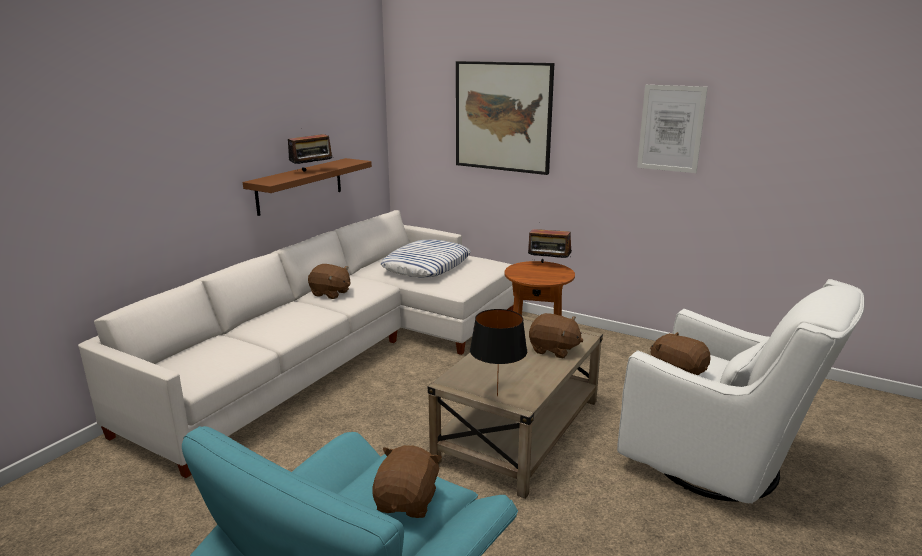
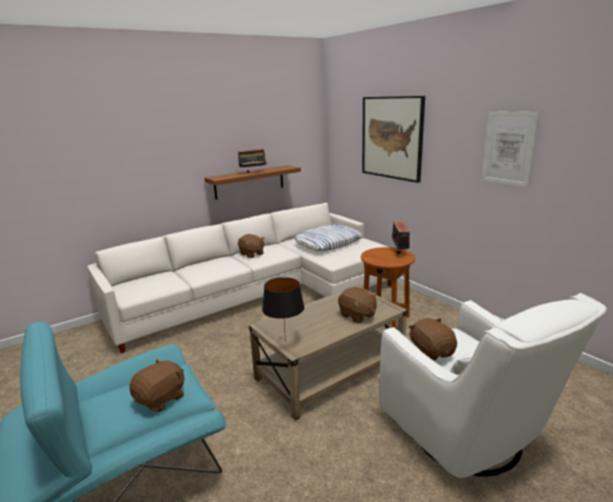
camera: 25 degrees right, 0 degrees up
radio [528,222,572,263] -> radio turned 135 degrees counterclockwise [392,221,415,254]

